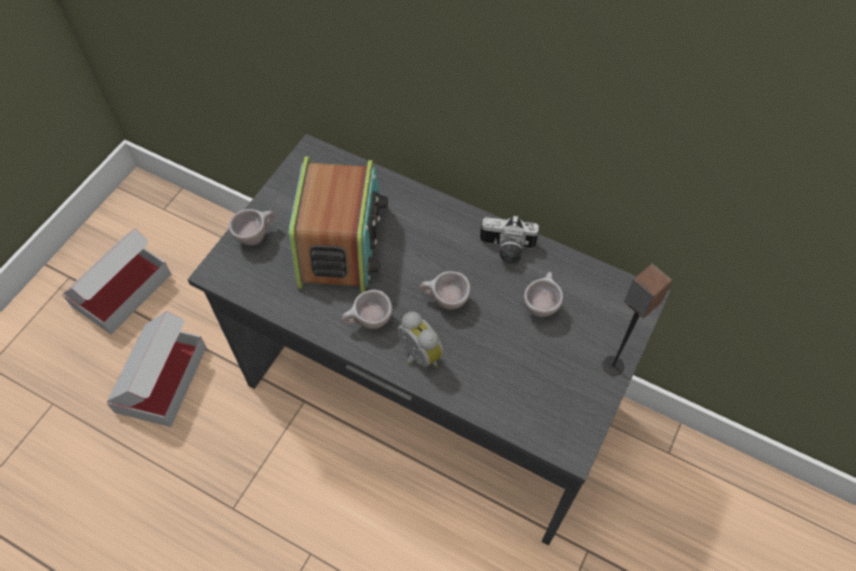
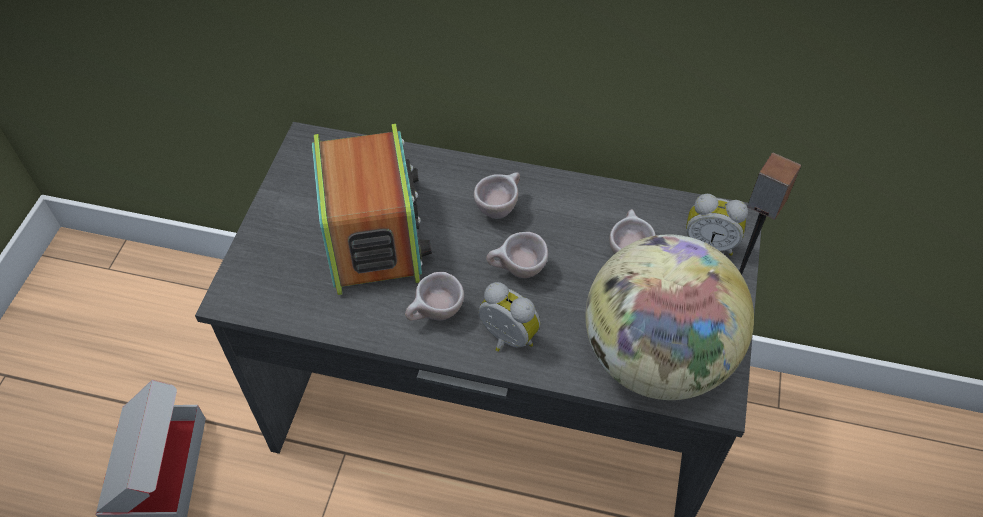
camera: 15 degrees left, 5 degrees down
cardboard box [62,229,171,334] -> none
beige cup [228,209,275,245] -> beige cup moved to [474,172,520,219]
camera [480,215,539,264] -> none
none -> globe [585,234,754,400]
none -> alarm clock [686,194,748,256]

